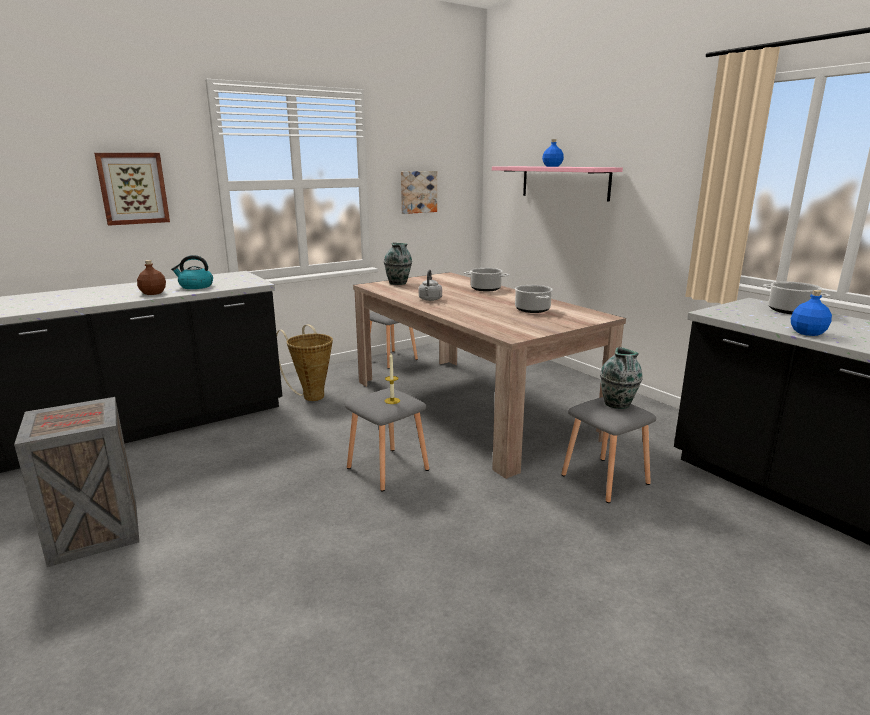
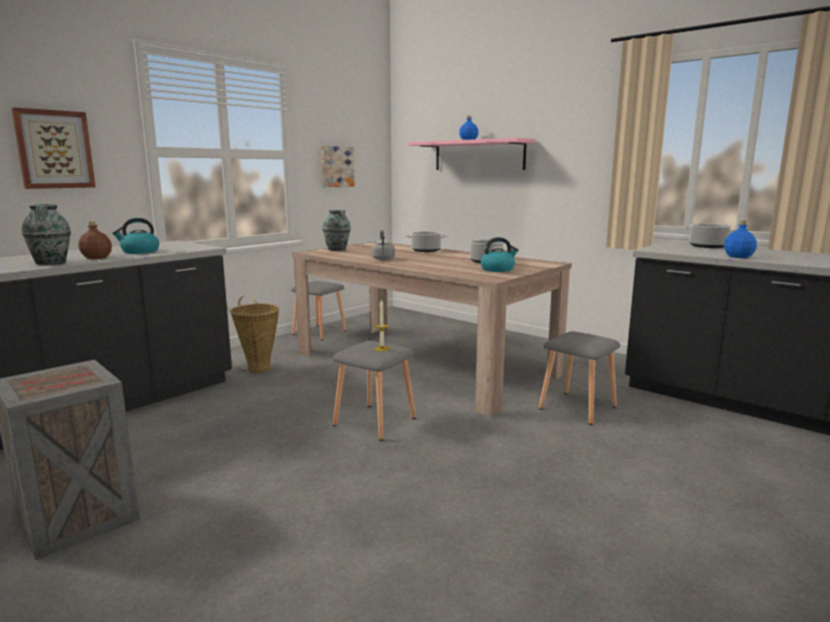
camera: 15 degrees left, 5 degrees down
vase [600,347,642,409] -> vase moved to [22,204,71,265]
none -> kettle [480,237,518,272]

